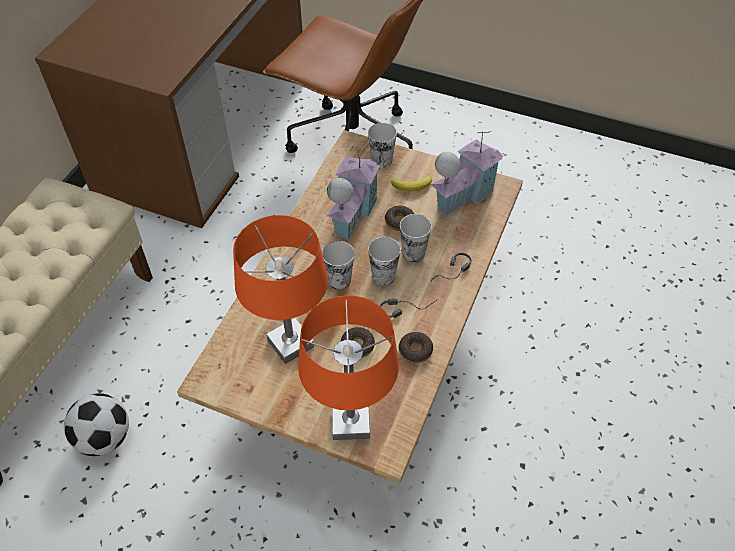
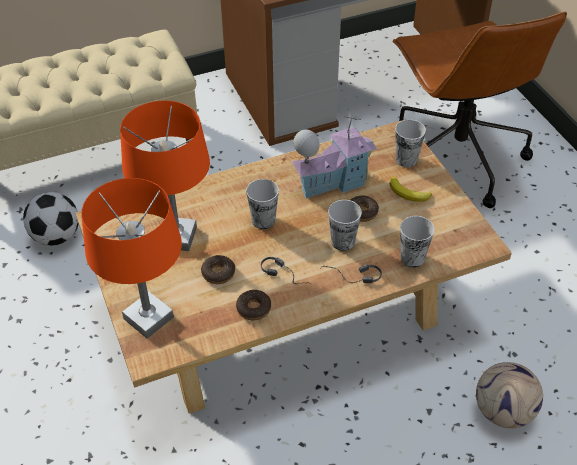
camera: 45 degrees right, 5 degrees down
cup [368,237,401,286] -> cup moved to [400,216,434,268]
toy house [431,131,504,217] -> none
none -> football [476,362,543,428]

